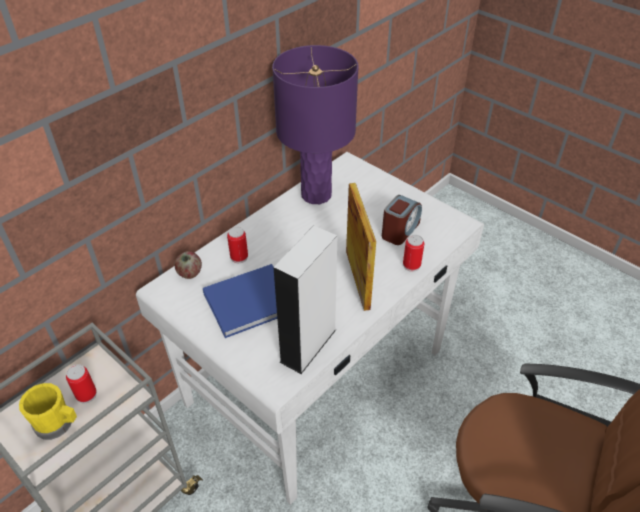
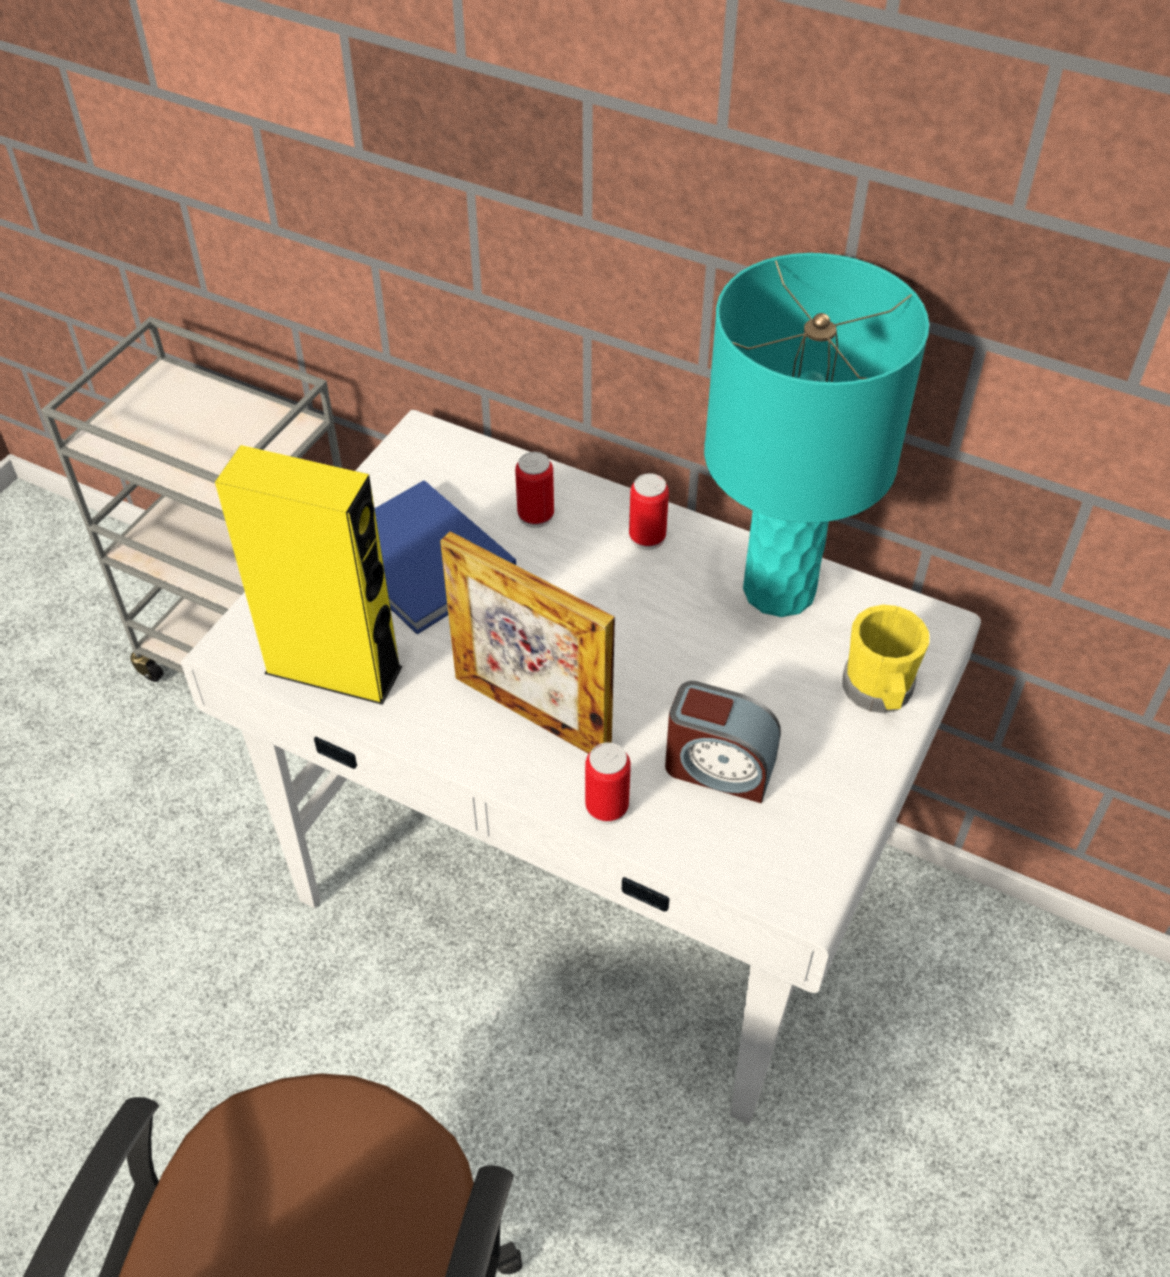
camera: 75 degrees right, 5 degrees up
yellow mug [19,383,77,440] -> yellow mug moved to [842,605,929,713]
can [66,365,97,403] -> can moved to [629,473,669,550]
apple [174,251,202,279] -> none
purple table lamp [272,45,359,204] -> turquoise table lamp [704,253,929,617]
white speaker [273,226,338,374] -> yellow speaker [215,445,403,705]
picture frame [346,183,376,311] -> picture frame turned 60 degrees clockwise [440,531,615,754]

